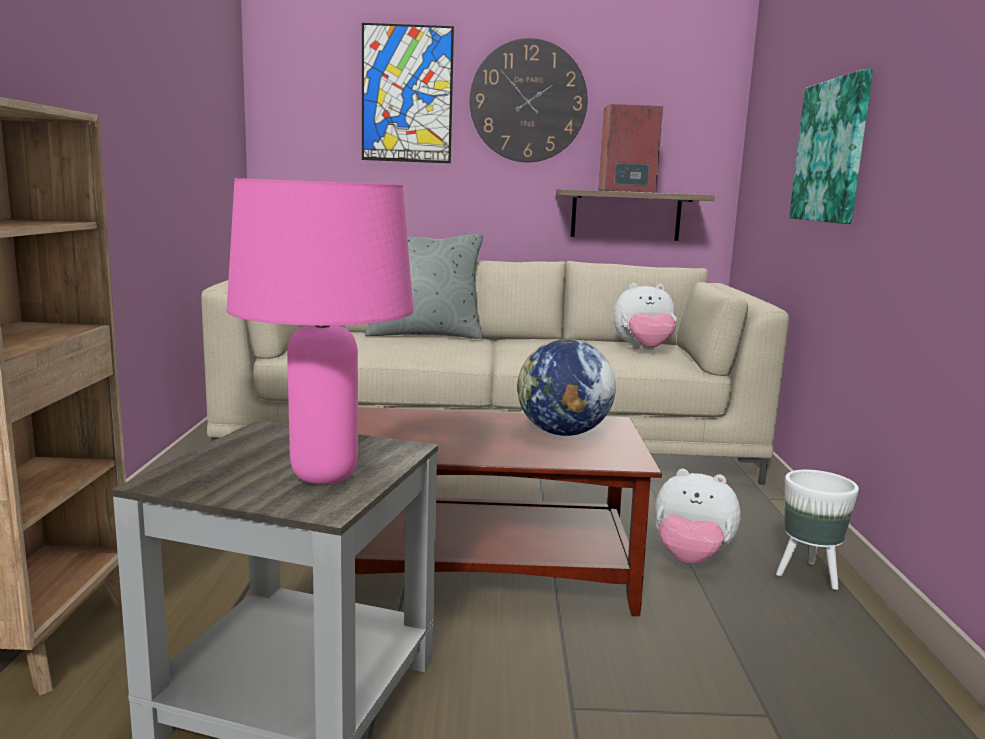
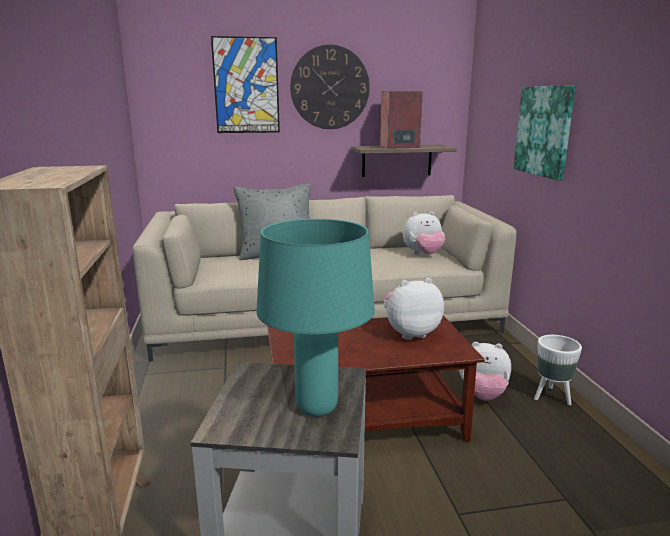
camera: 10 degrees left, 5 degrees up
pink table lamp [227,178,413,484] -> turquoise table lamp [256,219,375,417]
globe [517,339,616,436] -> plush toy [383,278,444,340]

